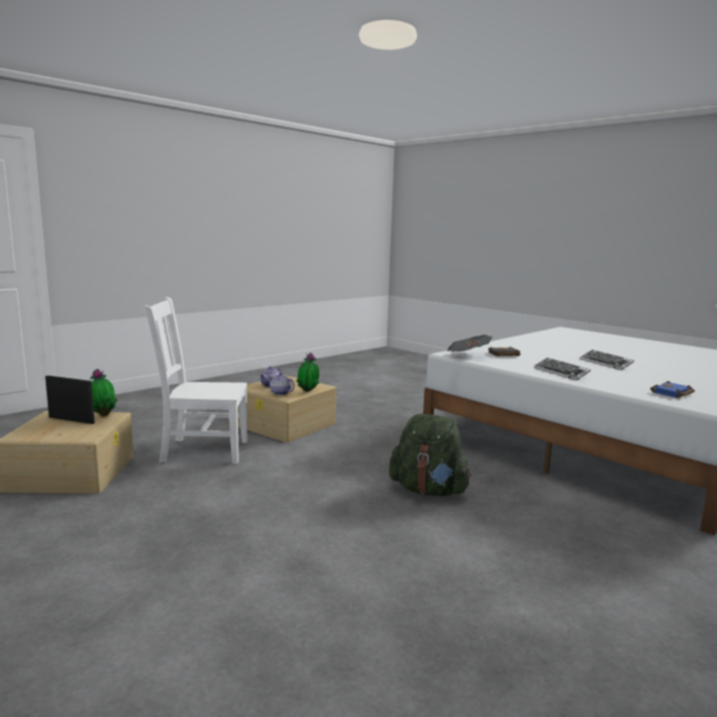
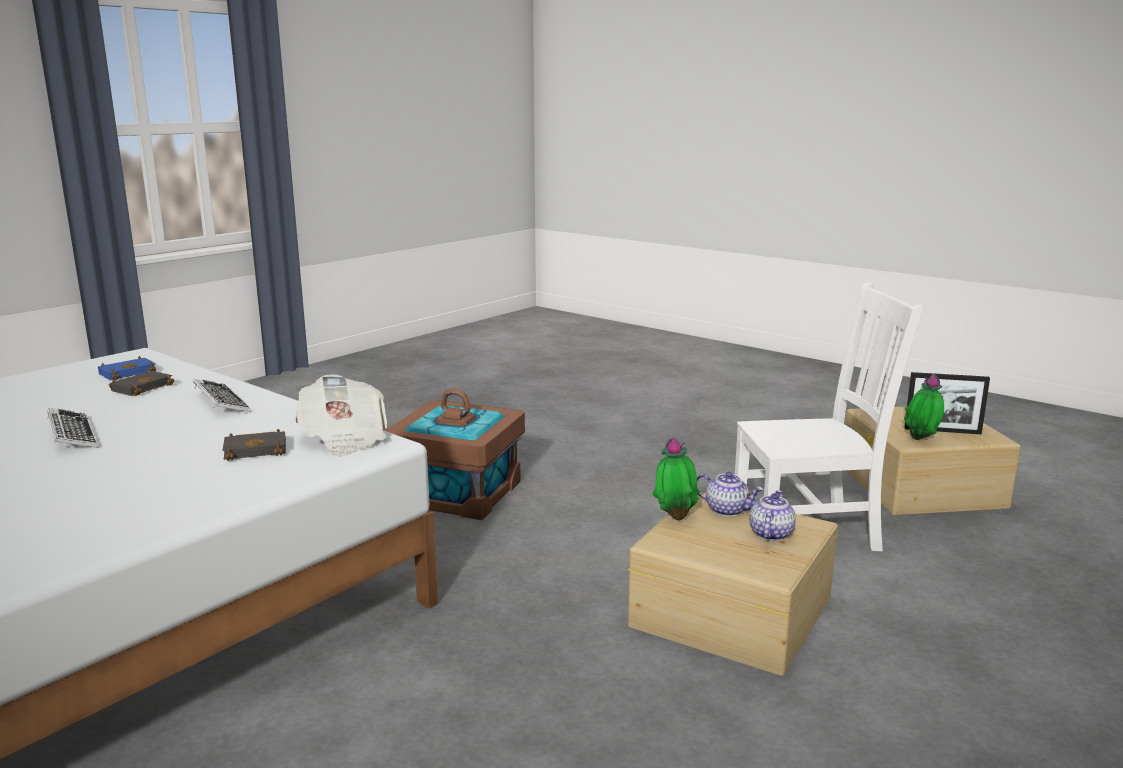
camera: 175 degrees right, 5 degrees up
green backpack [389,414,472,496] -> brown storage box [385,389,525,520]
none -> black book [109,370,174,396]

